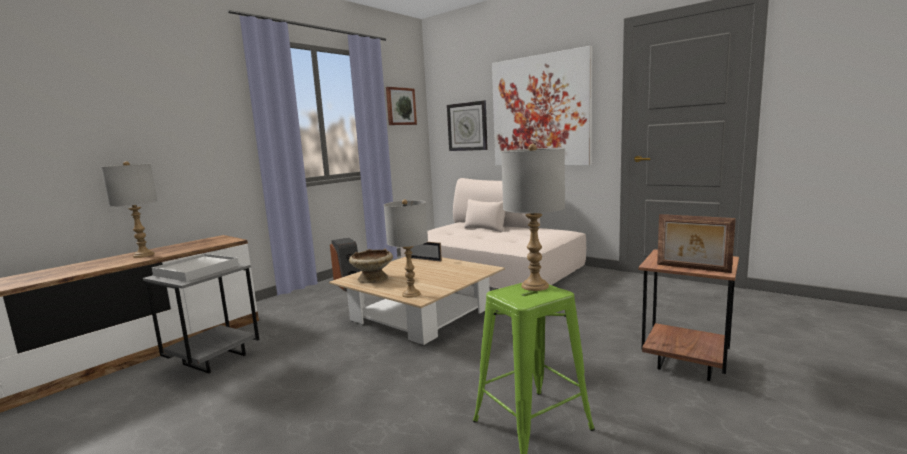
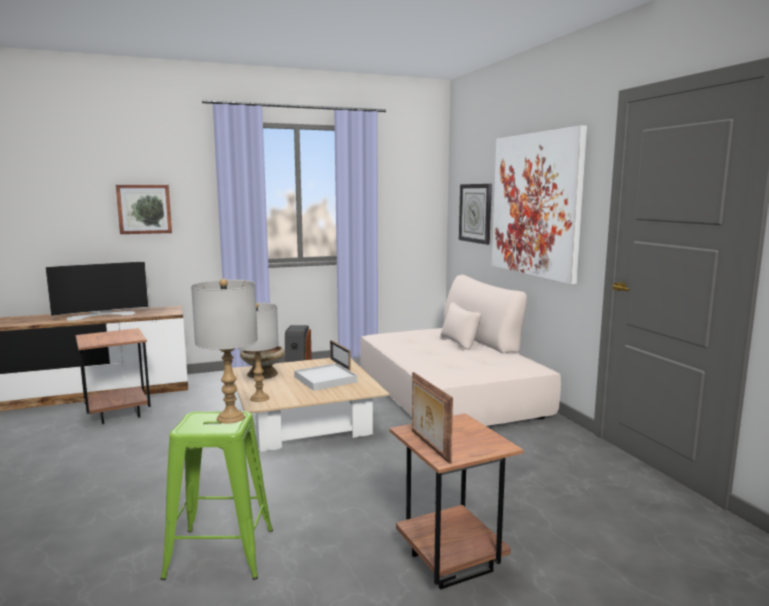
camera: 30 degrees right, 0 degrees up
grey table lamp [101,161,157,258] -> television [45,261,149,321]
grey side table [143,263,259,374] -> brown side table [76,328,151,424]
white tray [152,254,239,282] -> white tray moved to [294,363,357,391]
picture [386,87,417,125] -> picture moved to [116,185,172,234]

